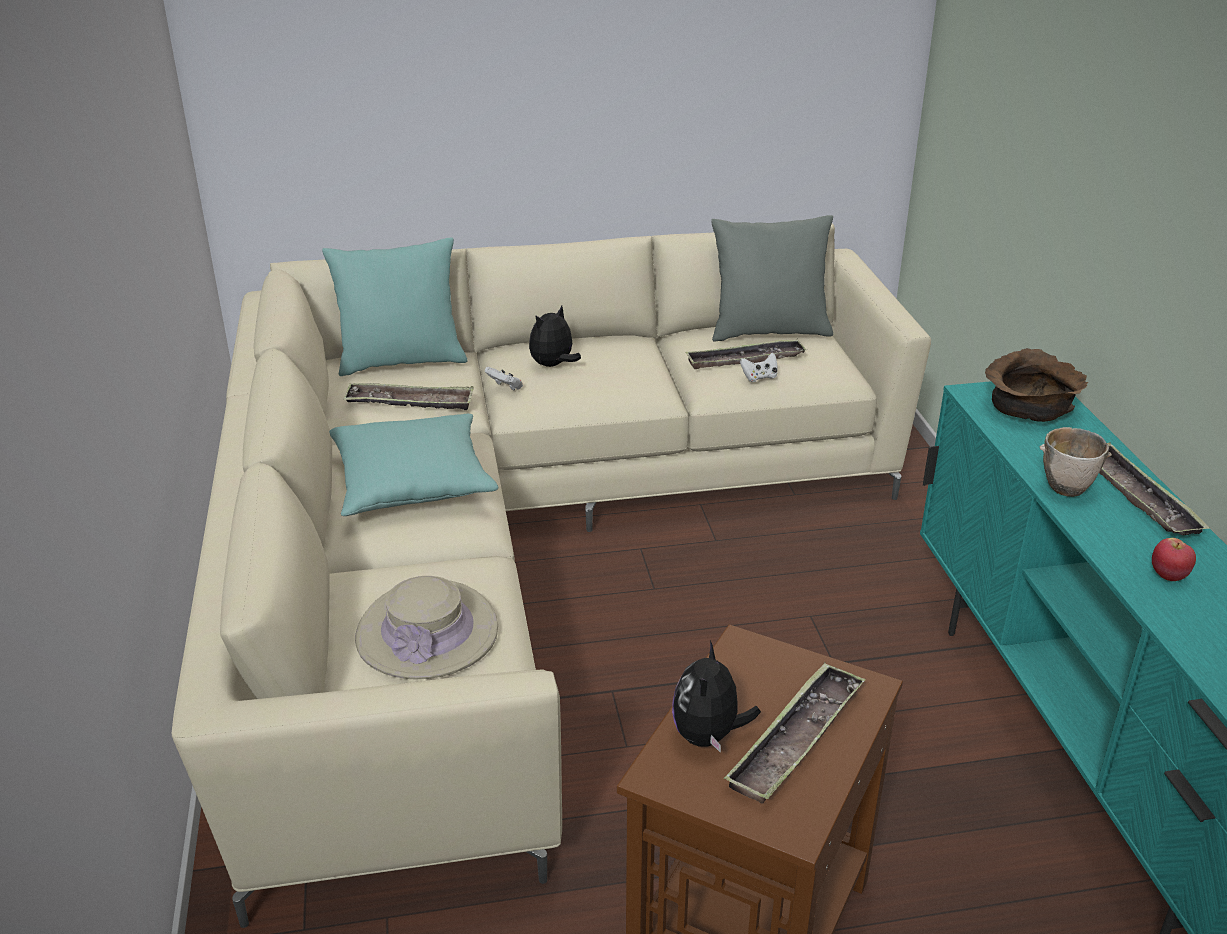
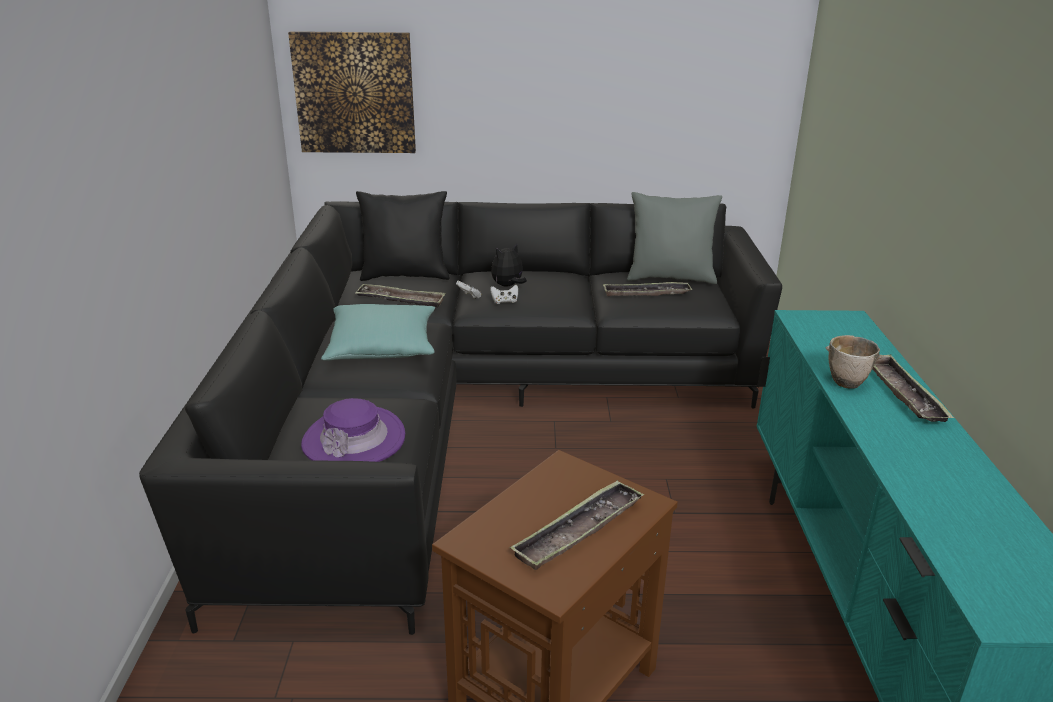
camera: 10 degrees right, 5 degrees down
beige sofa [172,224,931,928] -> black sofa [139,201,782,635]
turquoise pillow [322,237,468,376] -> black pillow [356,191,450,281]
beige hat [355,576,498,679] -> purple hat [301,398,405,462]
plush toy [672,641,761,753] -> none
white game controller [740,352,778,382] -> white game controller moved to [490,285,518,304]
brown bowl [985,348,1089,422] -> none
apple [1152,538,1196,581] -> none
none -> picture [288,31,416,153]

